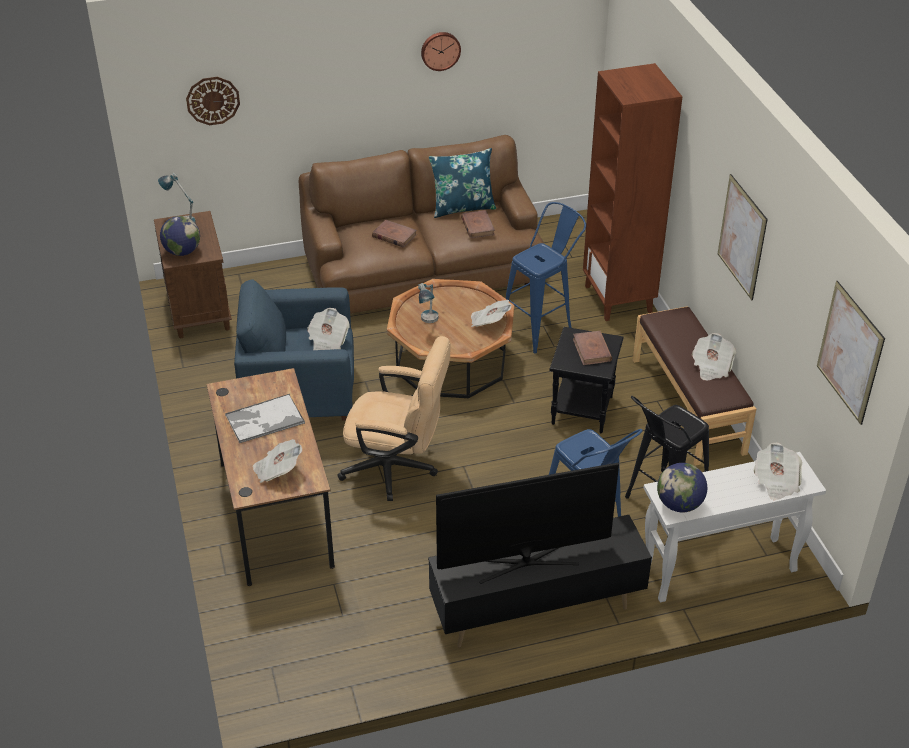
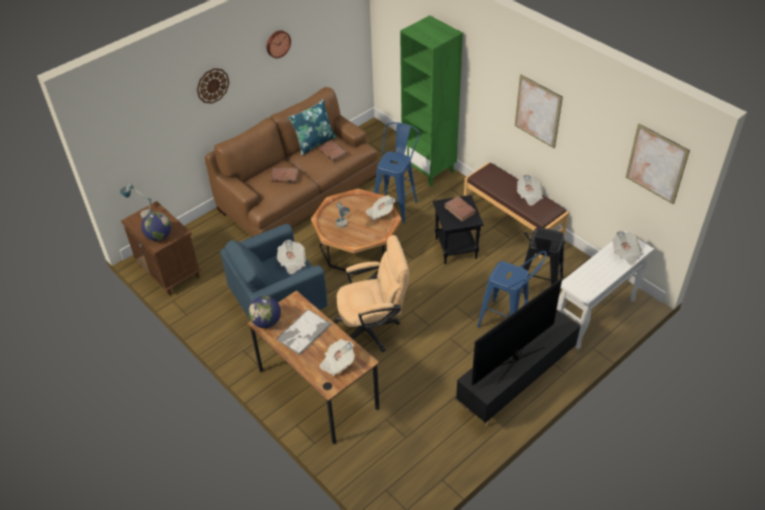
camera: 25 degrees left, 5 degrees up
wall clock [186,77,240,125] -> wall clock moved to [197,68,229,104]
brown bookcase [583,63,683,321] -> green bookcase [400,15,463,187]
globe [657,463,707,512] -> globe moved to [248,296,281,328]

